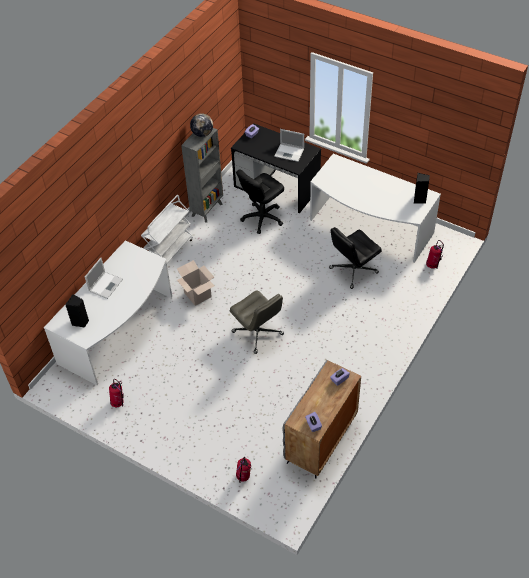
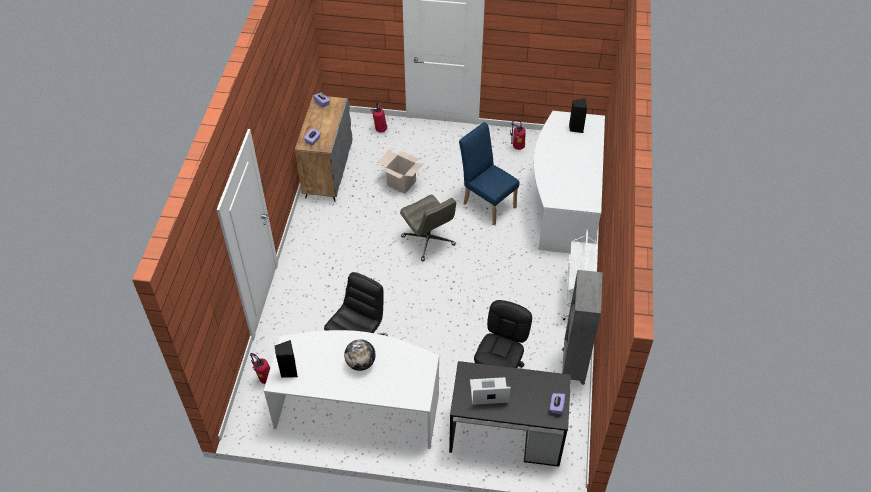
camera: 155 degrees right, 0 degrees up
laptop [85,257,123,299] -> none
cardboard box [177,260,215,306] -> cardboard box moved to [378,150,424,194]
globe [190,114,213,137] -> globe moved to [344,339,376,371]
grey office chair [230,290,284,354] -> grey office chair turned 150 degrees counterclockwise [400,195,456,261]
none -> blue chair [459,122,520,225]

